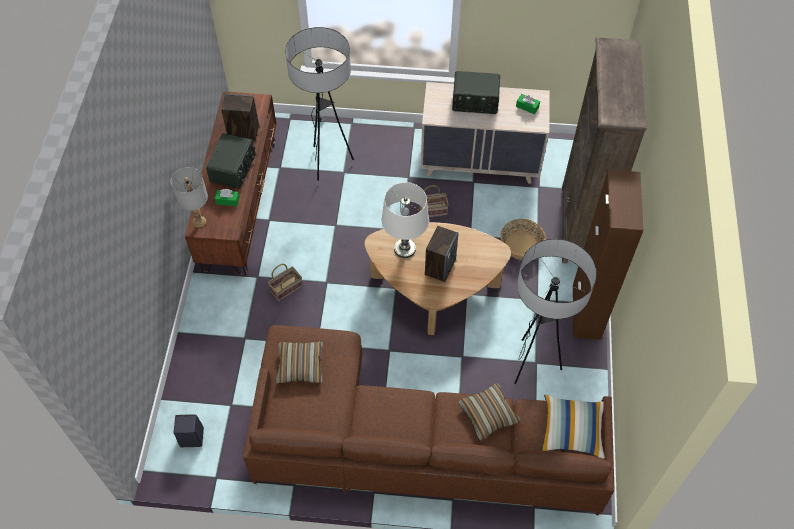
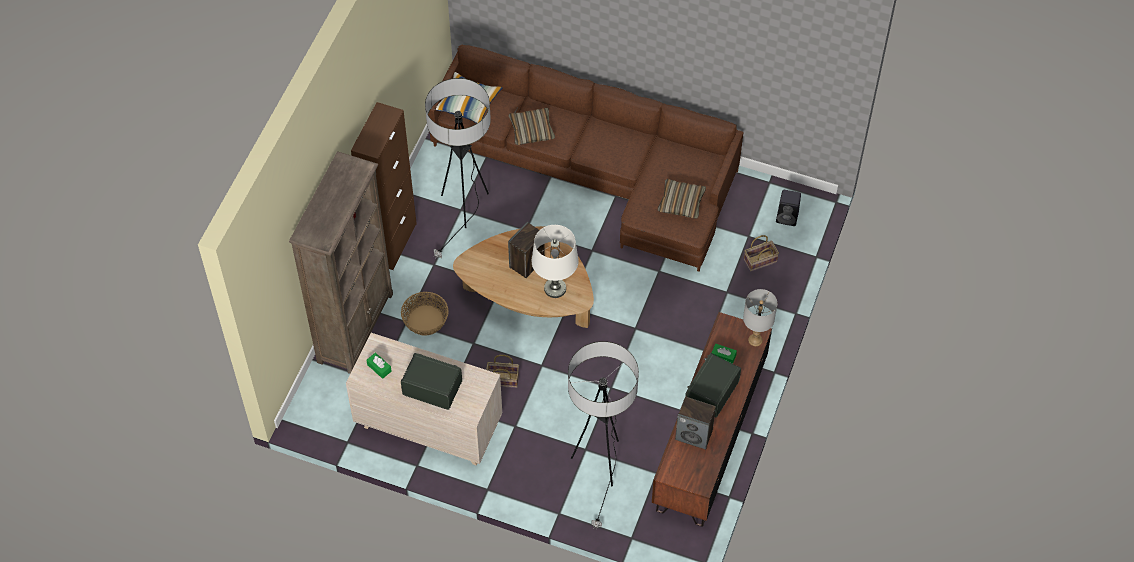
camera: 165 degrees left, 0 degrees up
basket [268,264,303,301] -> basket moved to [744,235,779,272]

